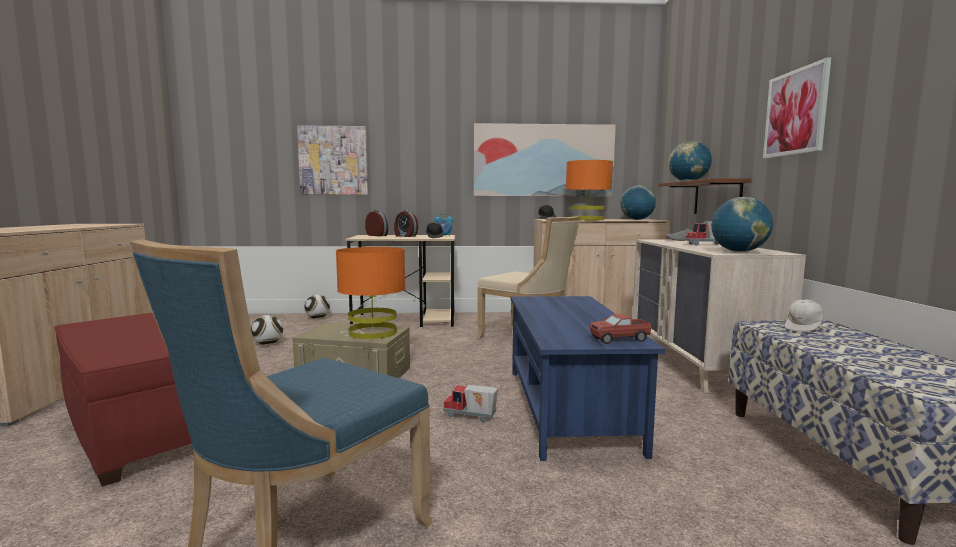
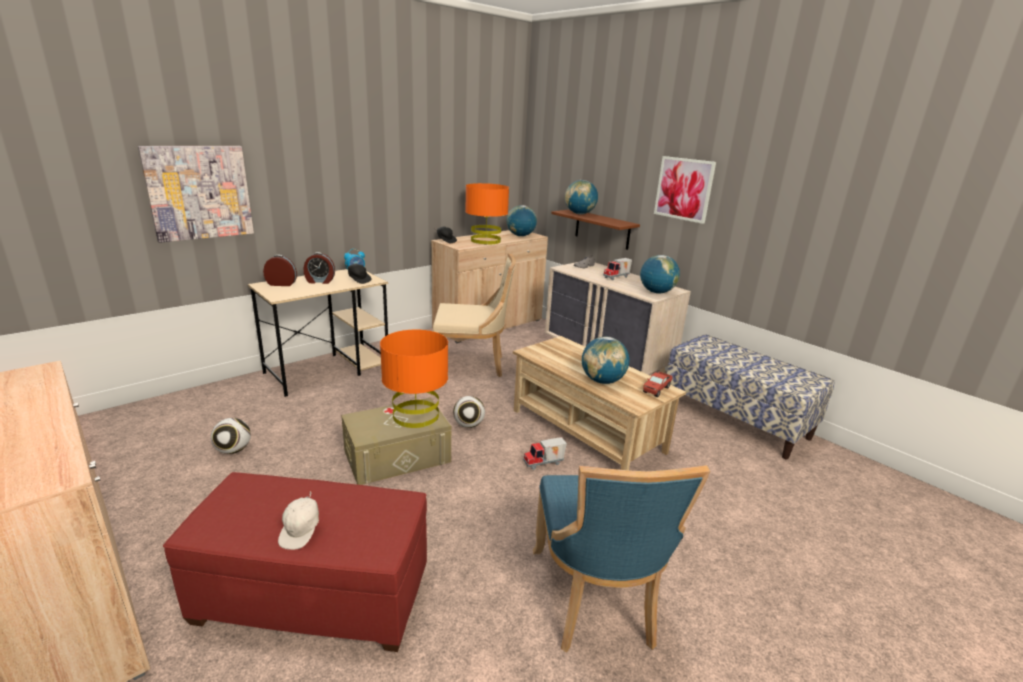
camera: 40 degrees left, 15 degrees up
football [304,295,330,319] -> football moved to [453,396,485,428]
picture [474,123,616,196] -> none
blue coffee table [511,296,665,461] -> beige coffee table [513,336,686,470]
white cap [784,300,824,331] -> white cap moved to [278,492,319,550]
none -> globe [582,337,630,384]

